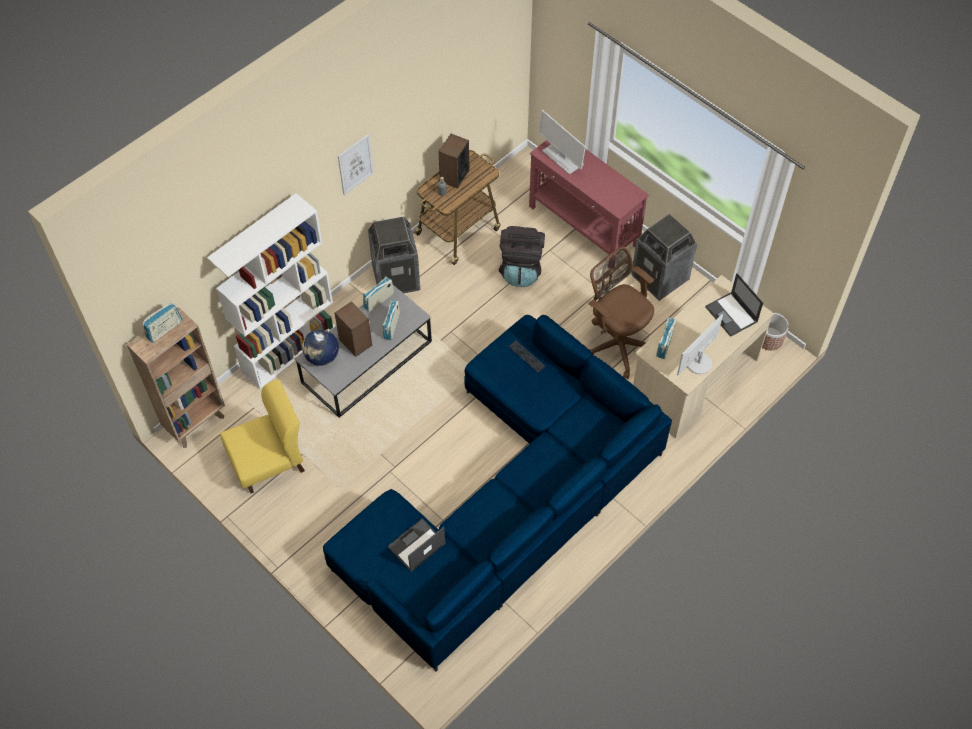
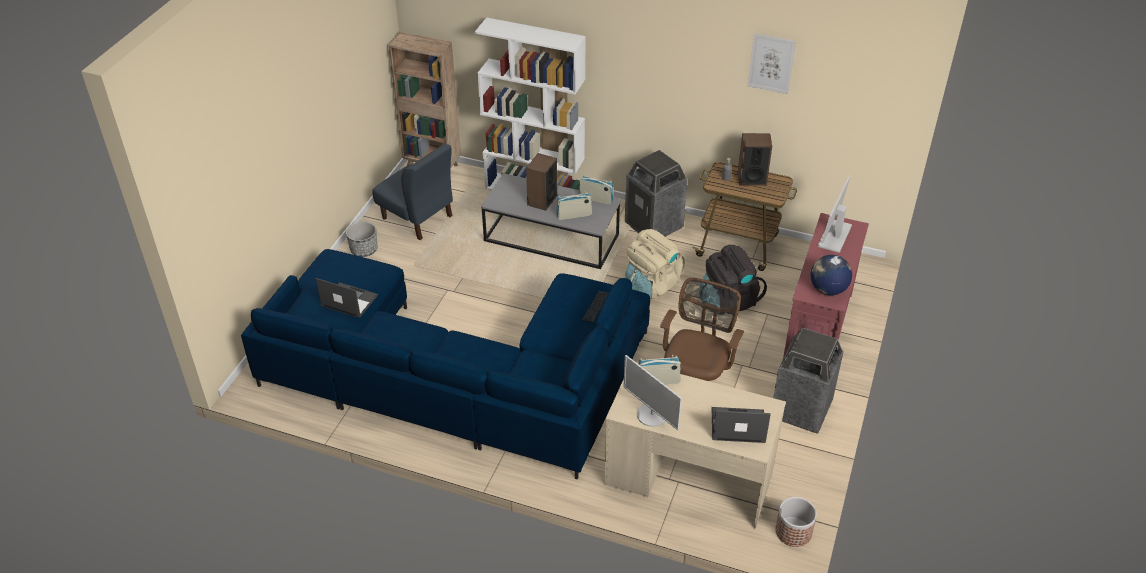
camera: 65 degrees right, 15 degrees down
radio [143,302,182,343] -> none
yellow chair [220,379,305,493] -> blue chair [372,144,453,240]
globe [302,329,339,366] -> globe moved to [811,255,852,296]
picture [338,134,374,195] -> picture moved to [748,33,796,94]
monitor [677,314,723,375] -> monitor turned 150 degrees counterclockwise [623,355,682,430]
laptop [705,273,763,337] -> laptop turned 60 degrees clockwise [711,407,771,443]
none -> planter [346,221,377,257]
none -> beige backpack [625,229,686,299]

